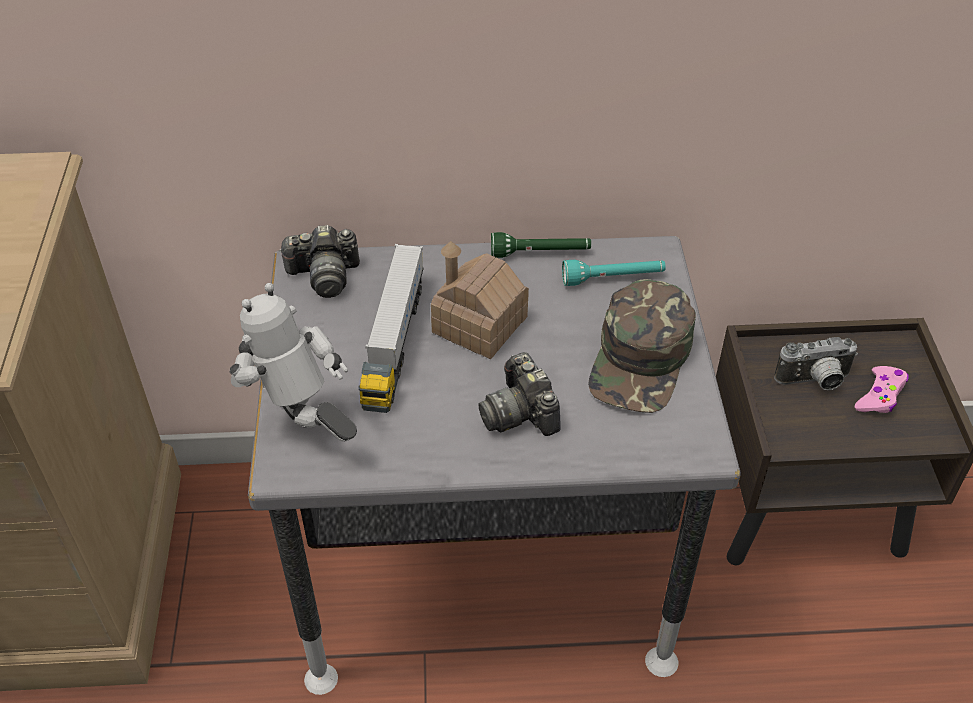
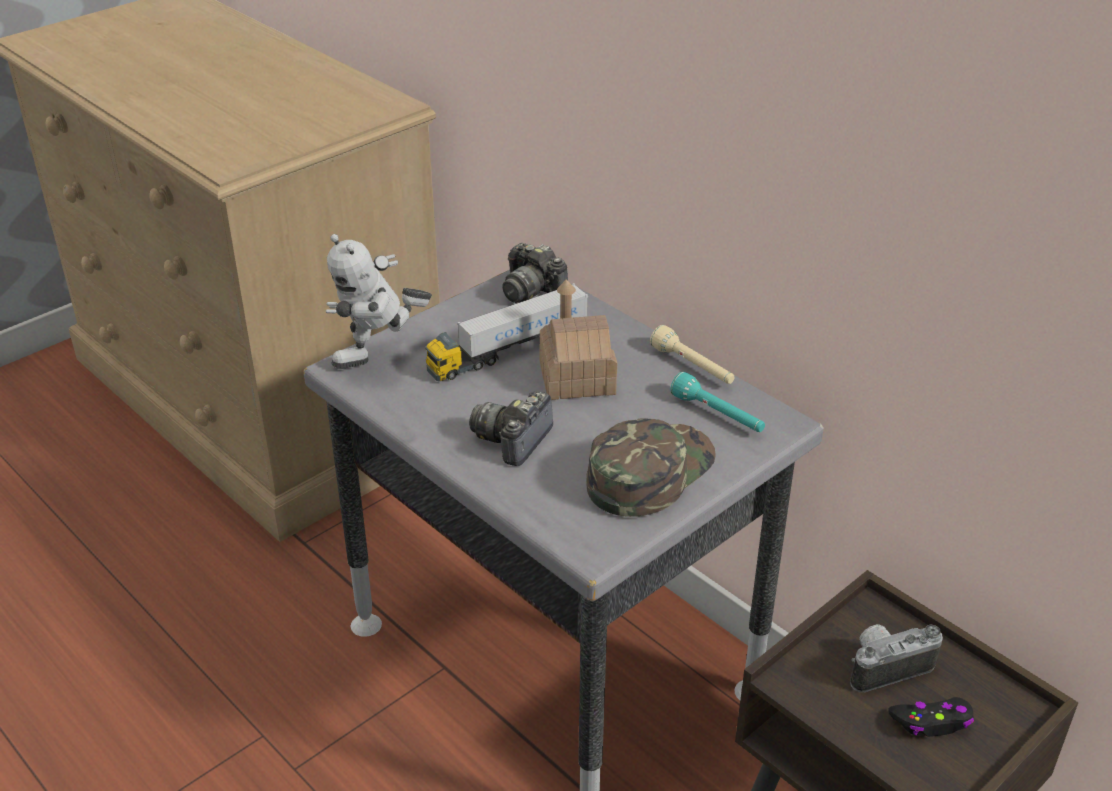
camera: 50 degrees right, 10 degrees down
toy robot [230,283,357,442] -> toy robot turned 135 degrees counterclockwise [326,234,432,369]
green flashlight [491,232,591,258] -> beige flashlight [650,325,735,384]
green cap [588,279,696,413] -> green cap turned 150 degrees clockwise [586,418,716,517]
camera [774,337,858,390] -> camera turned 120 degrees clockwise [850,624,943,693]
pink game controller [854,366,909,413] -> black game controller [888,697,974,737]

